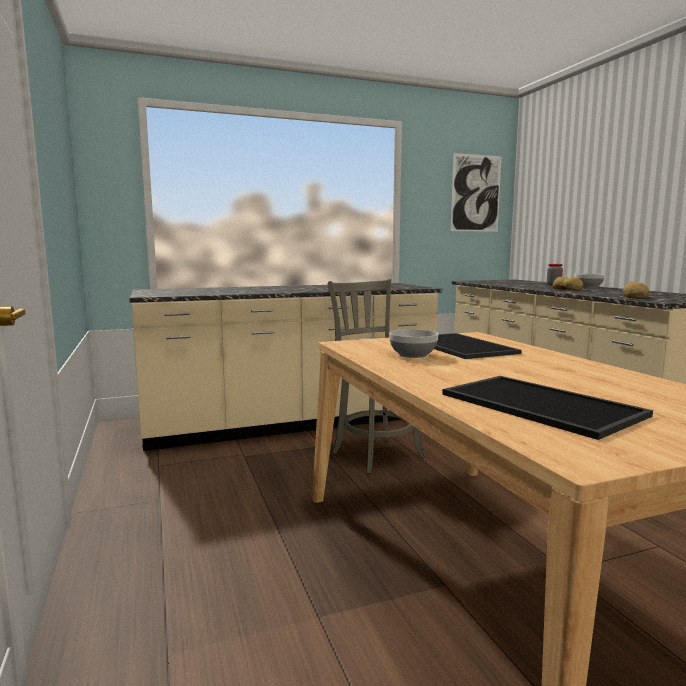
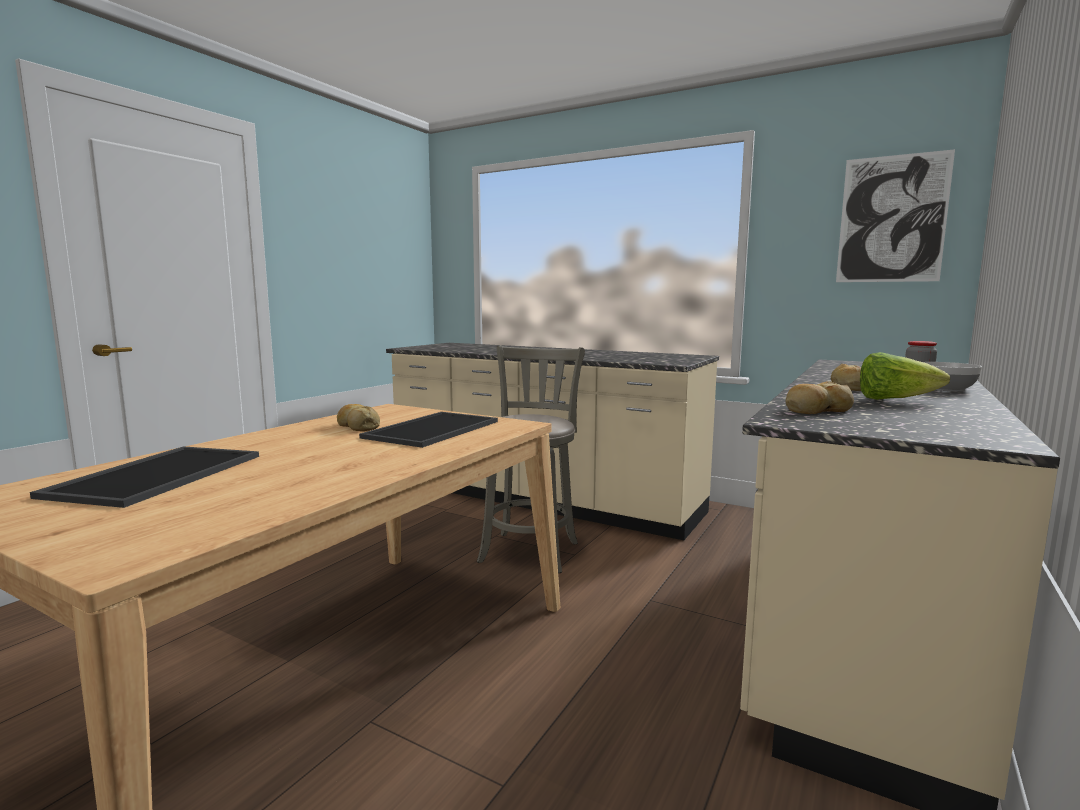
camera: 50 degrees right, 0 degrees up
bowl [389,329,438,358] -> bread [337,404,380,431]
none -> lettuce [860,352,950,400]

